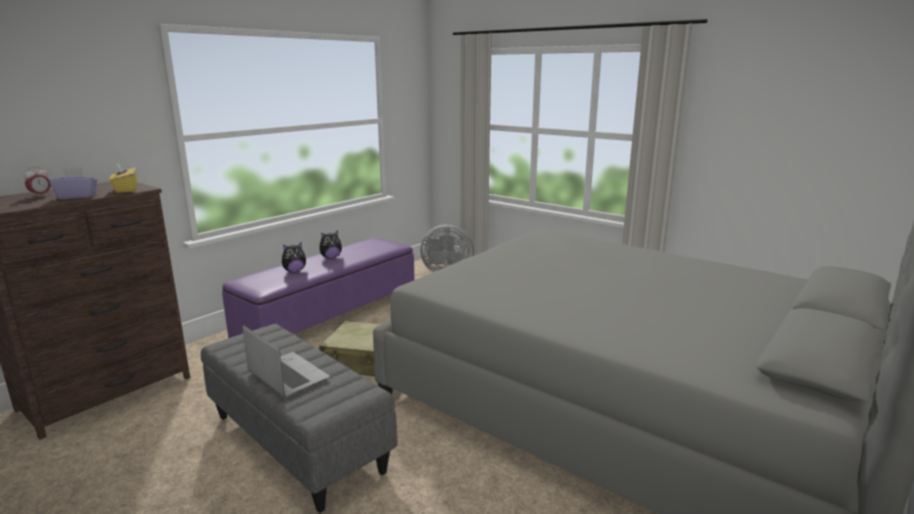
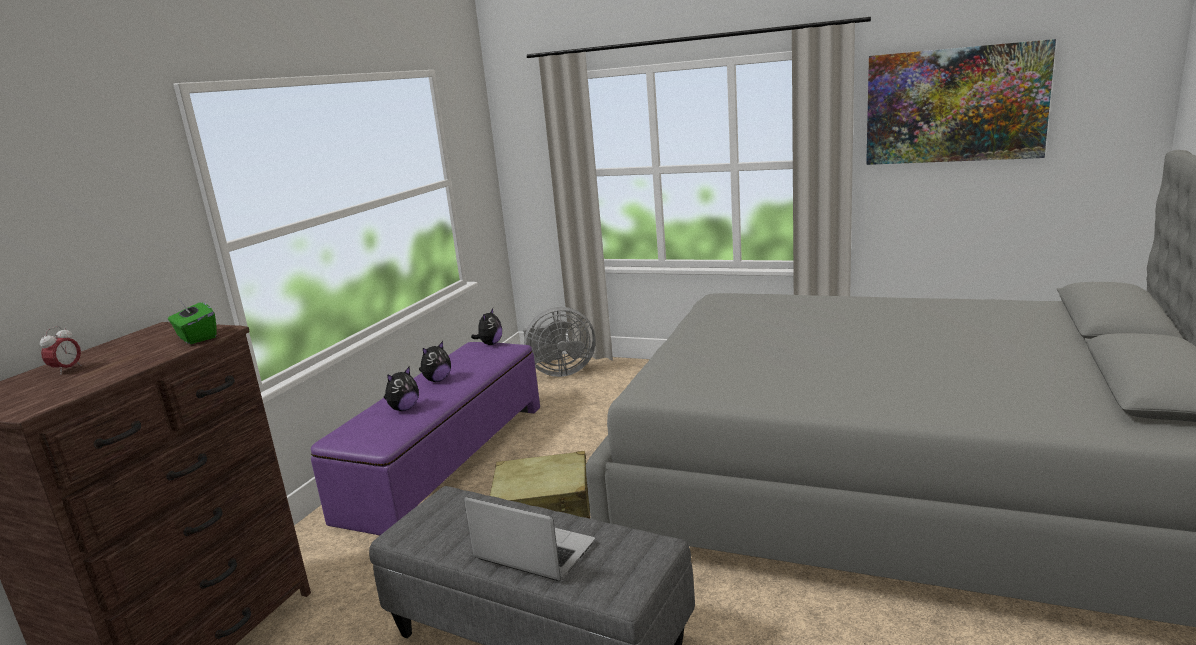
camera: 15 degrees left, 0 degrees up
purple tissue box [49,167,97,199] -> none
yellow tissue box [109,162,137,193] -> green tissue box [168,301,217,344]
none -> plush toy [471,308,502,345]
none -> picture [866,39,1056,165]

